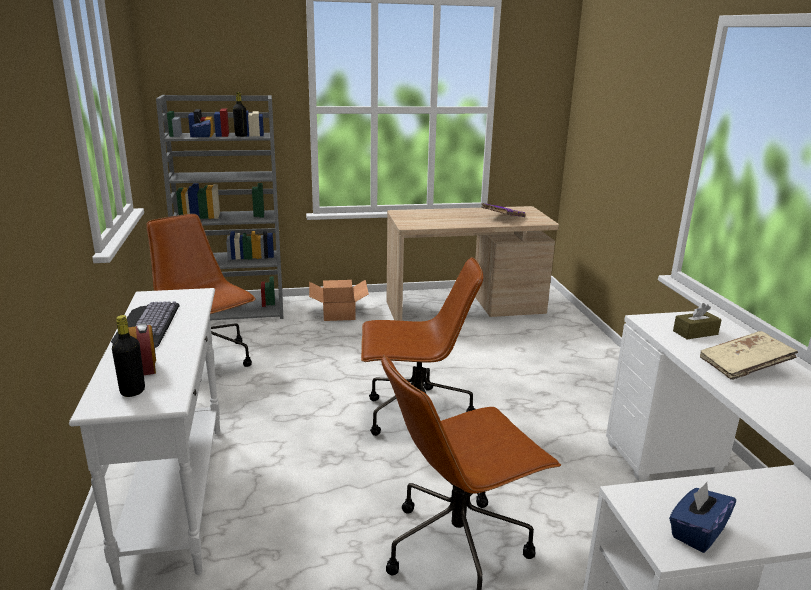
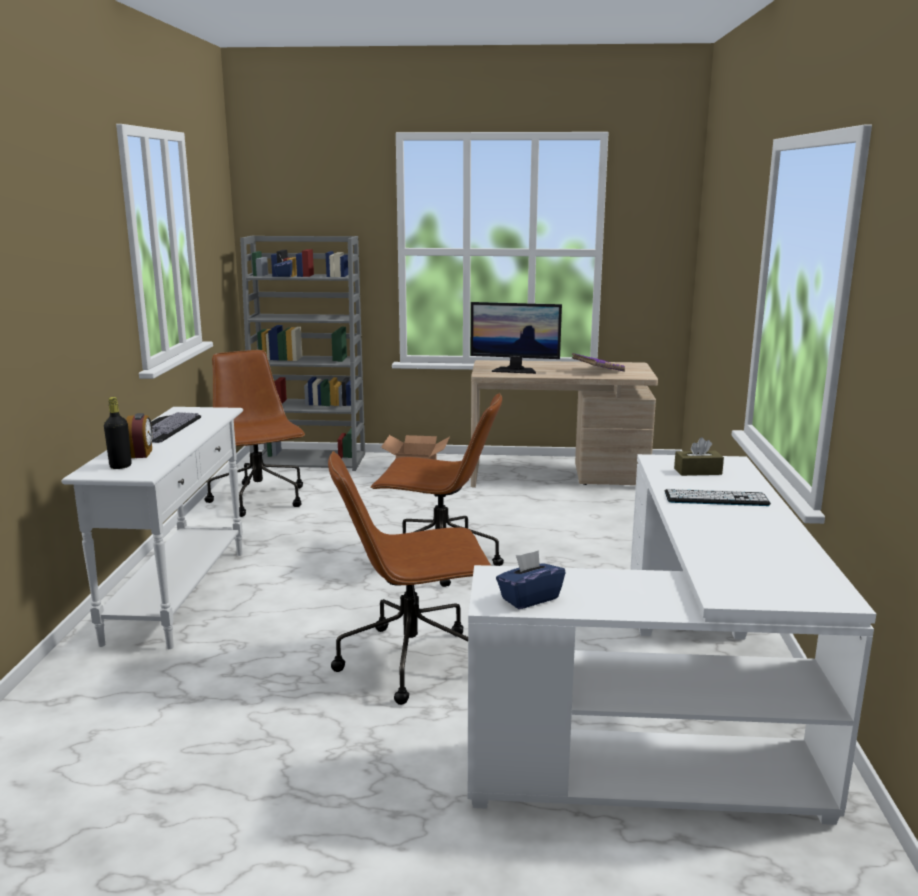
camera: 15 degrees right, 5 degrees down
black bottle [233,92,247,137] -> none
beige book [700,331,798,380] -> keyboard [665,489,771,506]
none -> monitor [471,302,562,374]

